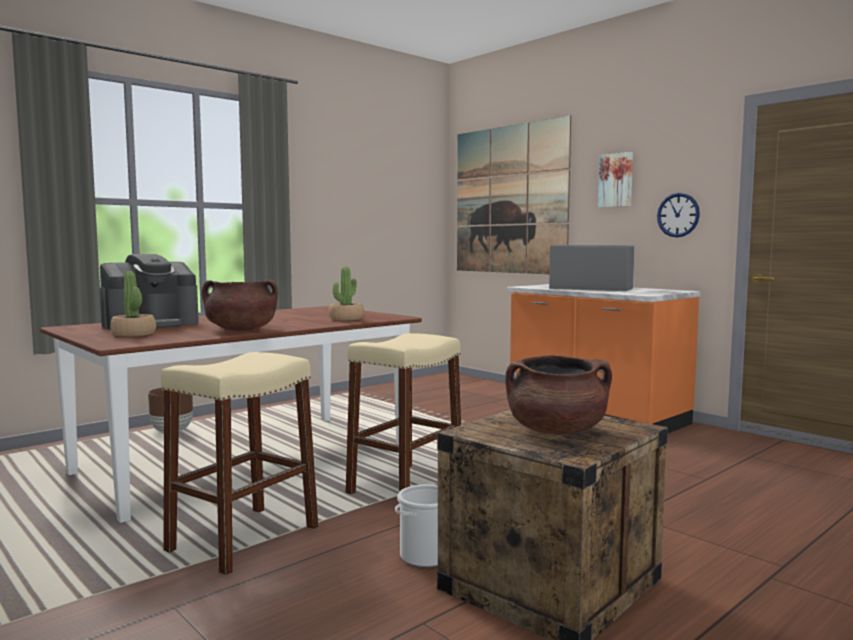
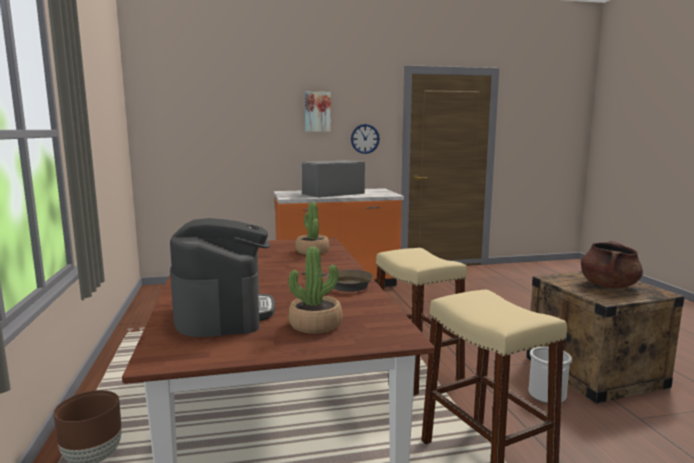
camera: 60 degrees left, 5 degrees up
brown cooking pot [202,280,278,331] -> brown frying pan [302,270,374,292]
picture [457,115,571,274] -> none

